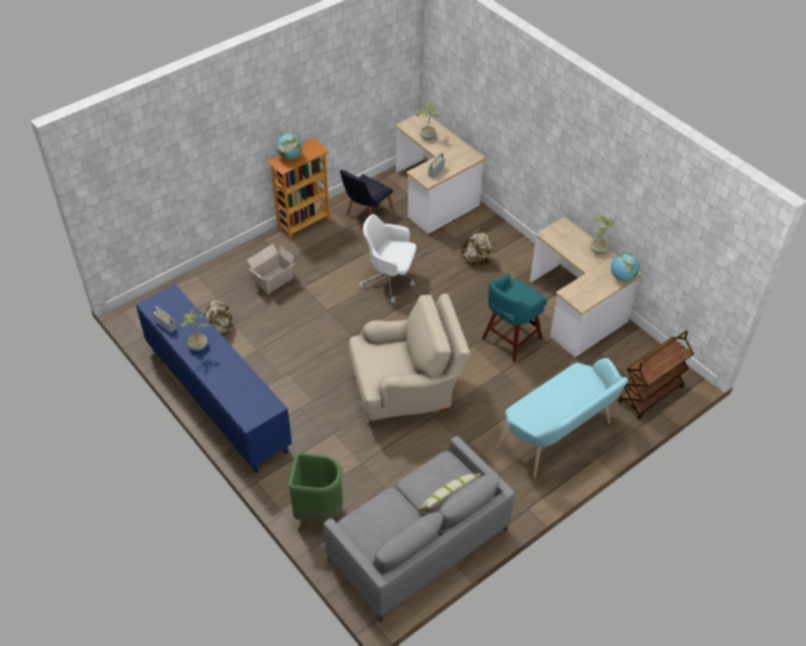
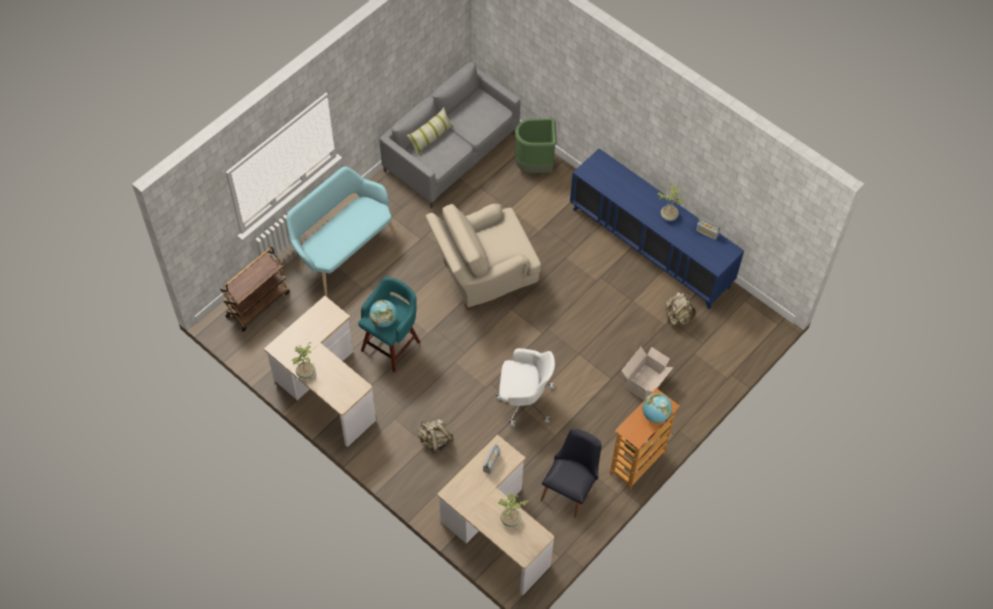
camera: 170 degrees right, 10 degrees up
globe [611,253,639,281] -> globe moved to [369,300,397,327]

